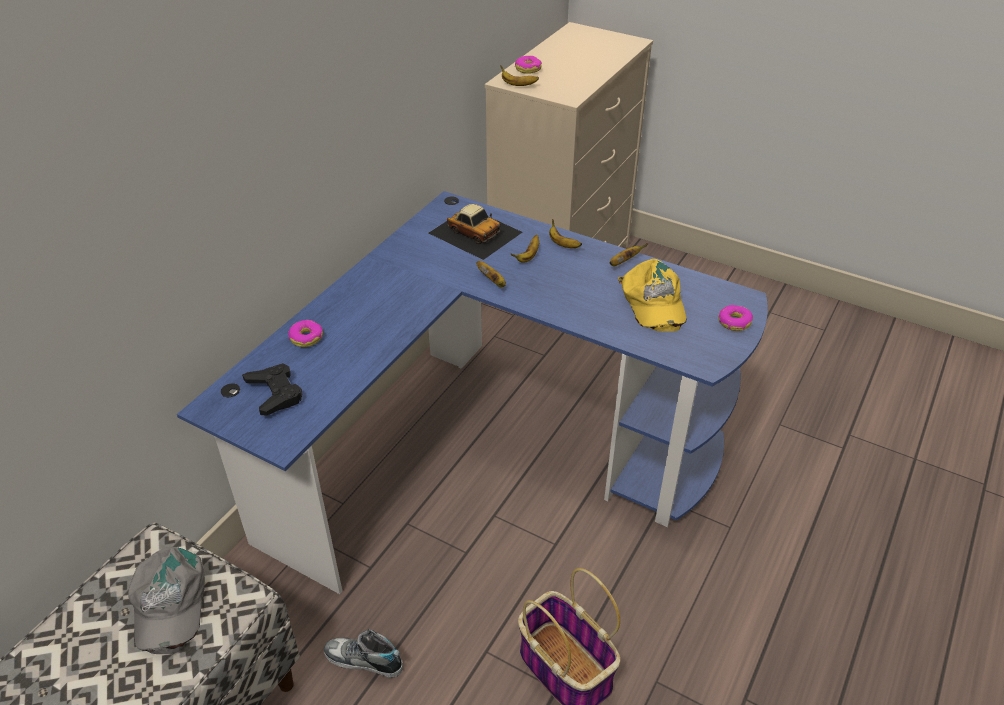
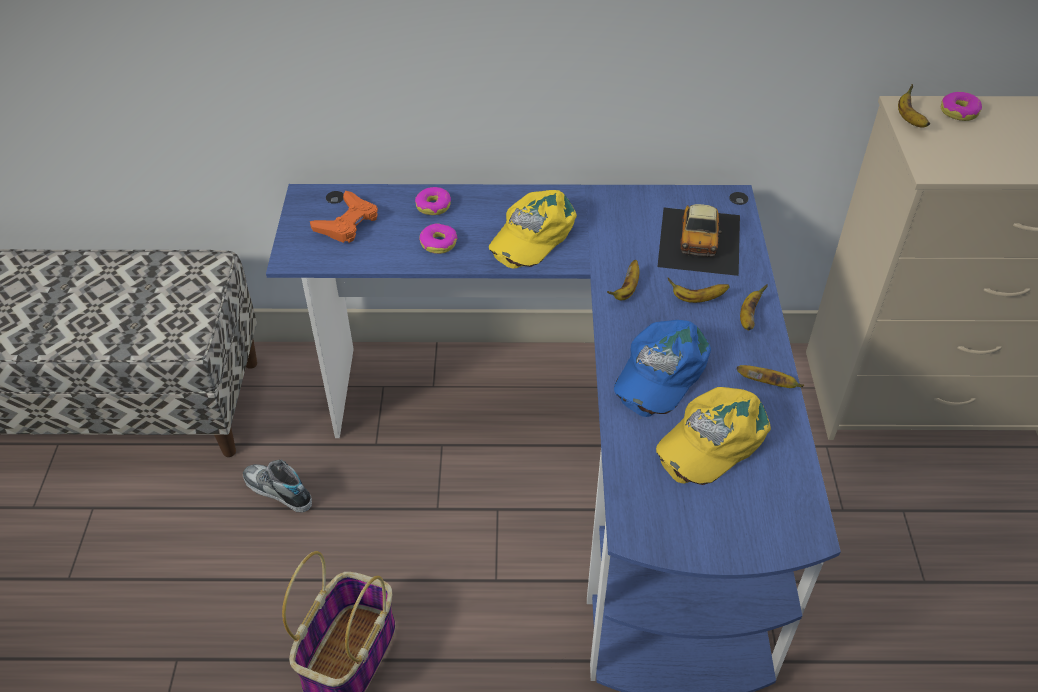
camera: 60 degrees right, 5 degrees up
grey cap [128,547,205,654] -> none
black game controller [242,363,302,415] -> orange game controller [310,191,378,243]
shoe [324,629,403,678] -> shoe turned 45 degrees counterclockwise [243,460,312,512]
donut [719,305,753,331] -> donut moved to [419,223,458,254]
none -> yellow cap [489,190,577,269]
none -> blue cap [614,320,711,417]

